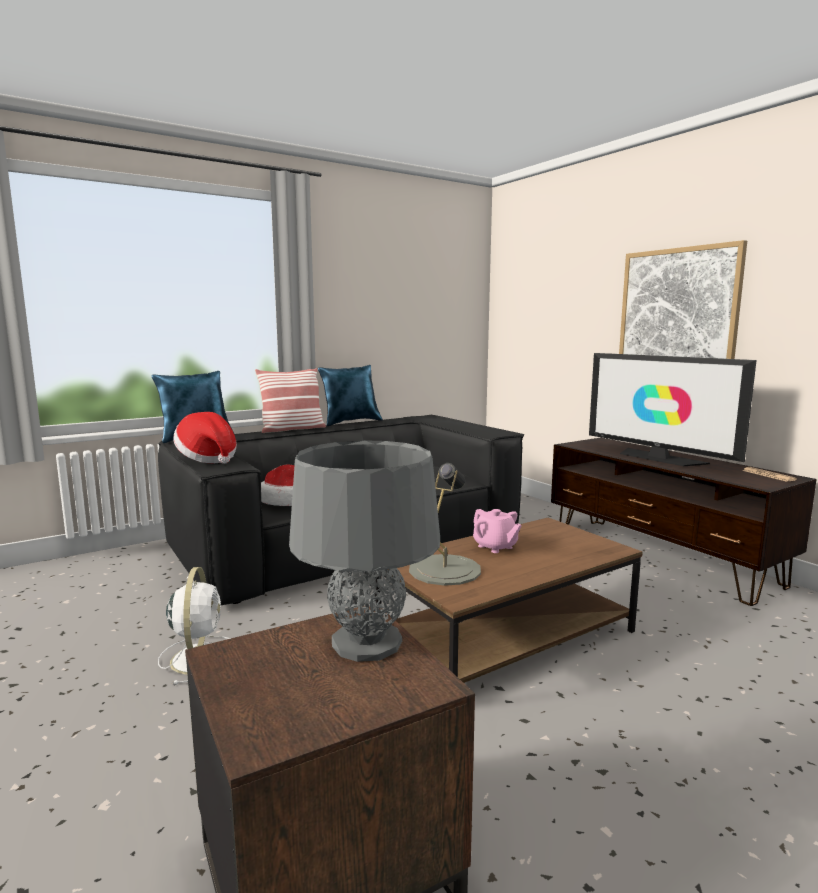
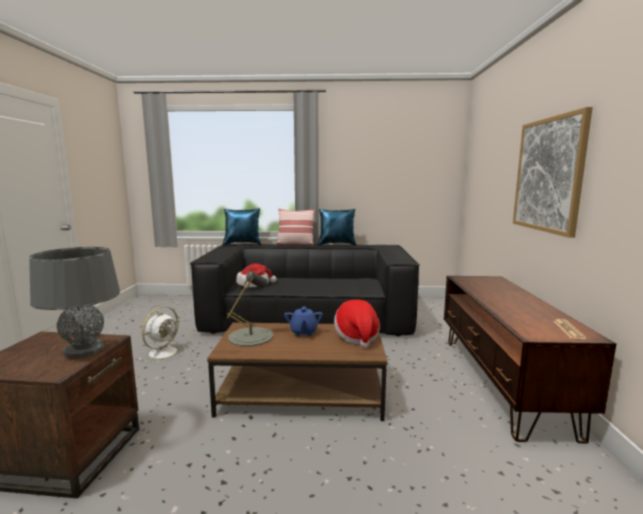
camera: 35 degrees right, 0 degrees up
hat [173,412,237,464] -> hat moved to [334,300,380,348]
pink teapot [473,509,522,553] -> blue teapot [284,306,323,336]
television [589,353,757,466] -> none

